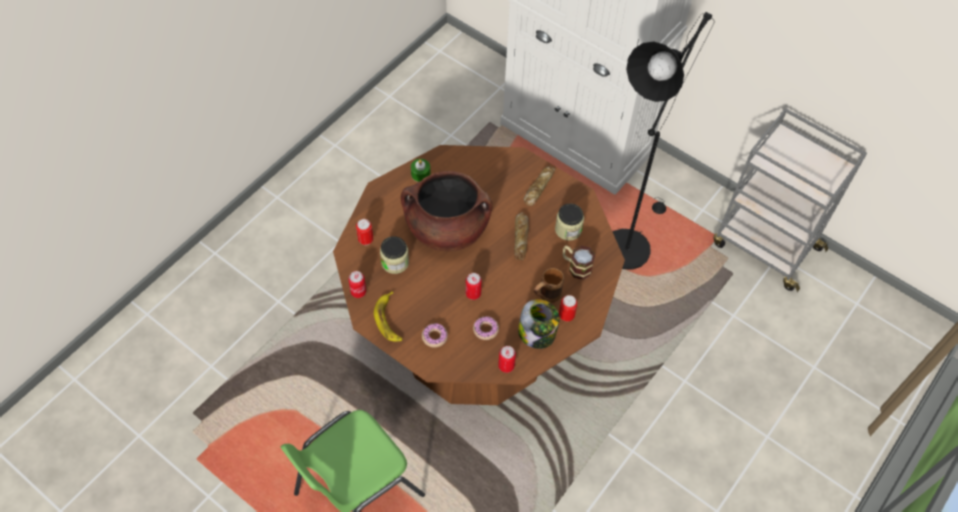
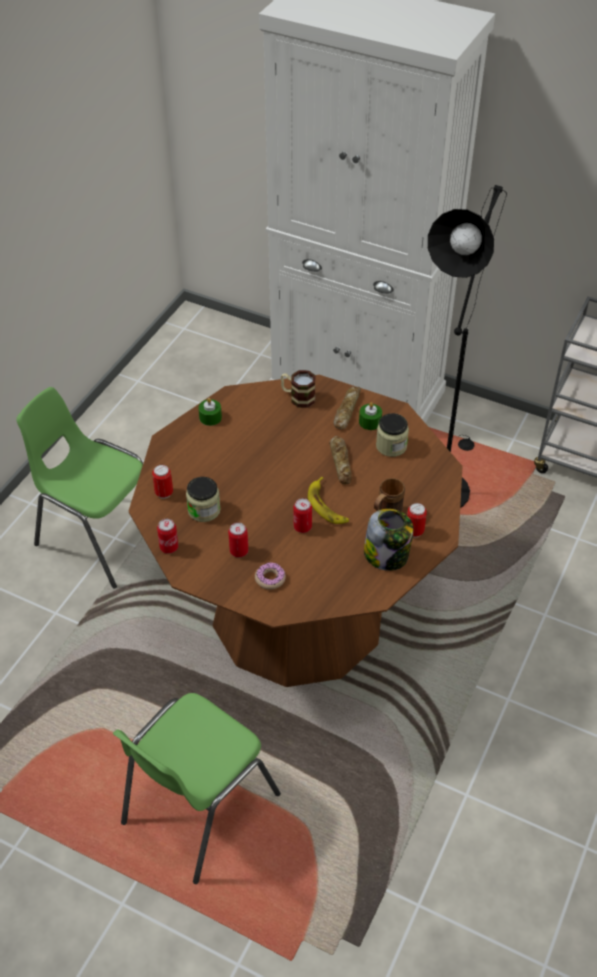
camera: 10 degrees left, 10 degrees down
banana [374,291,402,342] -> banana moved to [308,477,349,524]
brown cooking pot [401,171,493,251] -> none
donut [473,316,499,340] -> none
can [498,346,516,373] -> can moved to [228,522,248,557]
mug [563,246,595,280] -> mug moved to [281,370,316,408]
none -> green chair [16,387,143,588]
none -> green candle [359,402,382,430]

